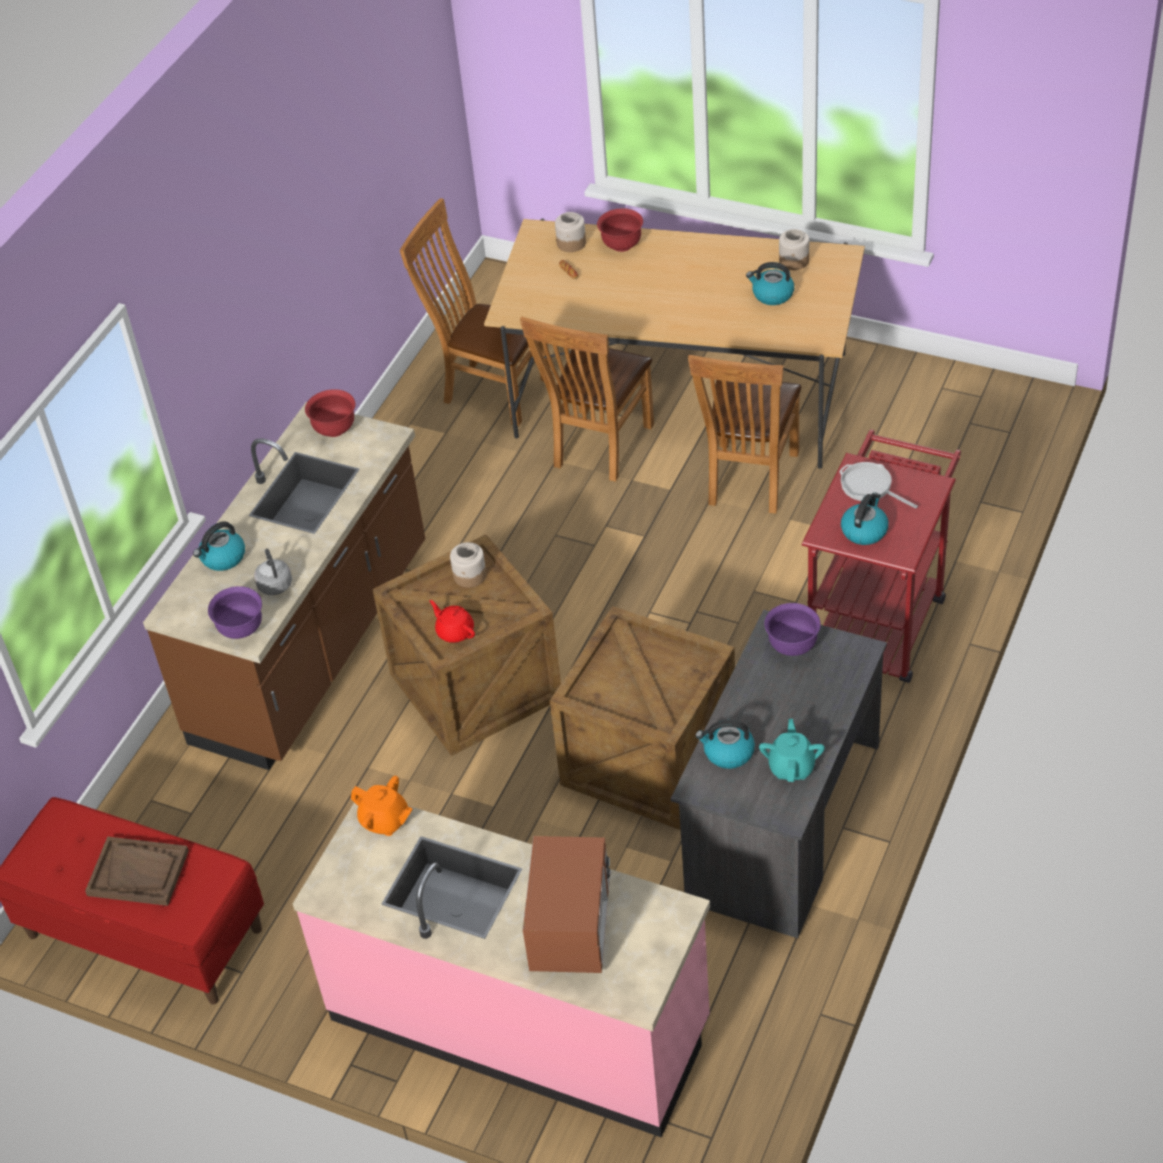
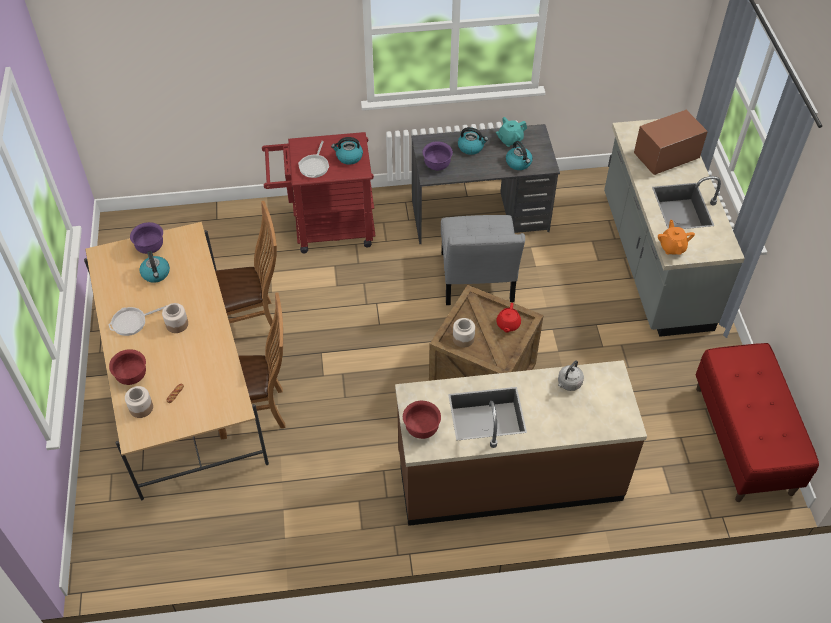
camera: 125 degrees left, 5 degrees up
brown tray [85,836,189,906] -> none
kettle [193,521,245,571] -> kettle moved to [458,127,488,155]
purple bowl [208,586,262,639] -> purple bowl moved to [130,222,163,254]
pink counter [293,802,710,1137] -> grey counter [604,119,745,337]
brown chair [400,198,550,427] -> none
crate [550,606,735,830] -> grey chair [441,215,525,305]
jar [779,229,809,270] -> jar moved to [162,303,188,333]
none -> frying pan [109,305,167,336]

